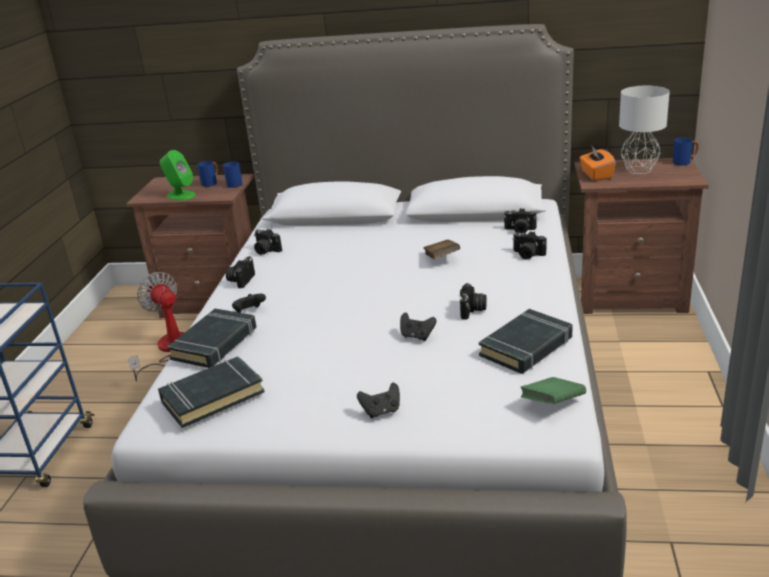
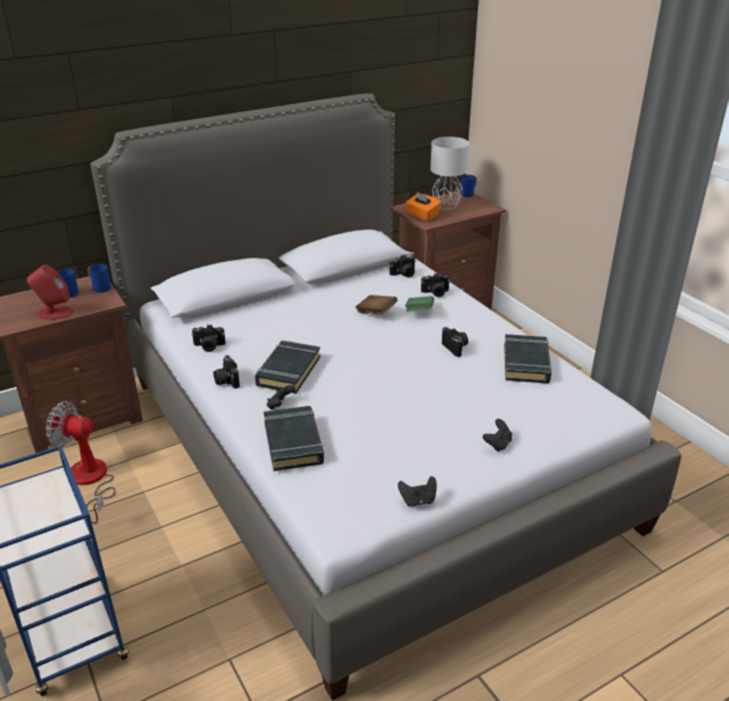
camera: 40 degrees left, 5 degrees up
black book [158,356,265,428] -> black book moved to [255,340,320,393]
green speaker [160,150,196,200] -> red speaker [27,265,74,320]
black game controller [400,313,437,341] -> black game controller moved to [398,476,437,507]
green book [520,377,586,404] -> green book moved to [405,296,434,312]

